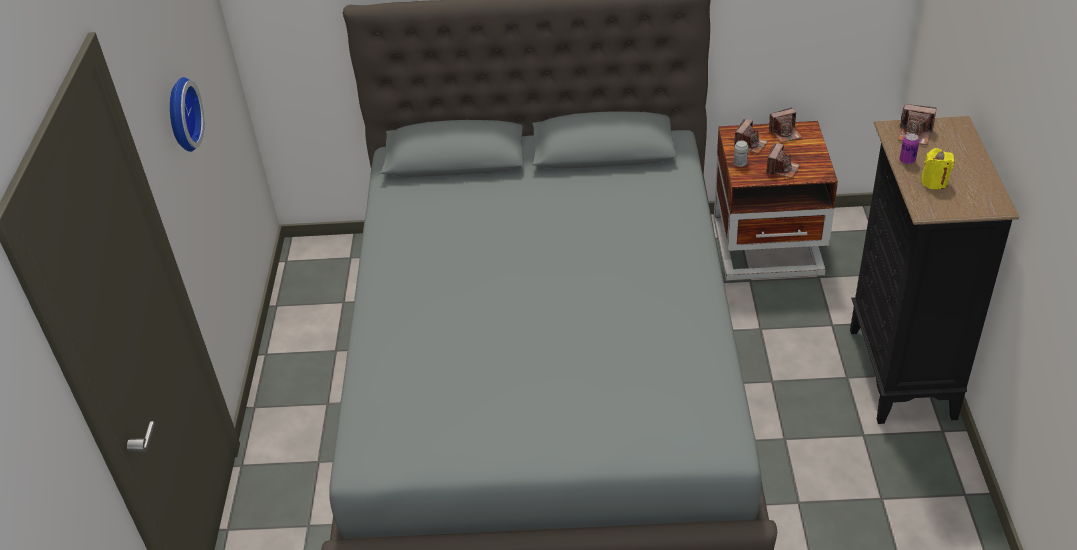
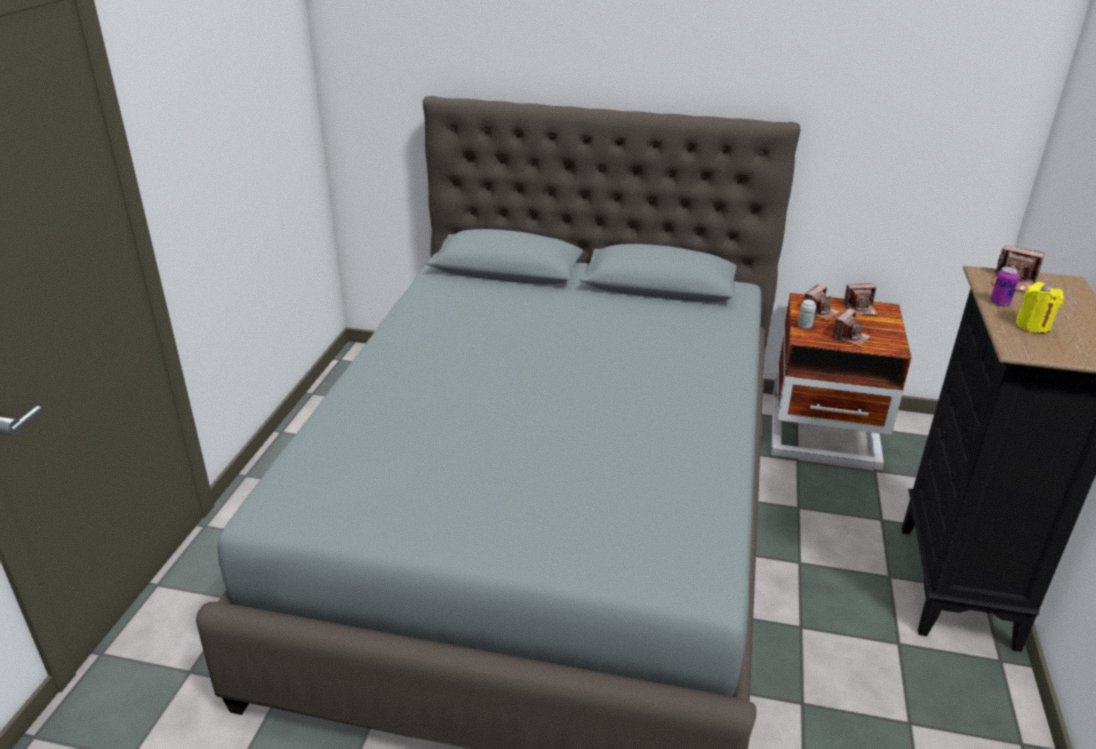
camera: 10 degrees right, 10 degrees down
wall clock [170,77,204,152] -> none

